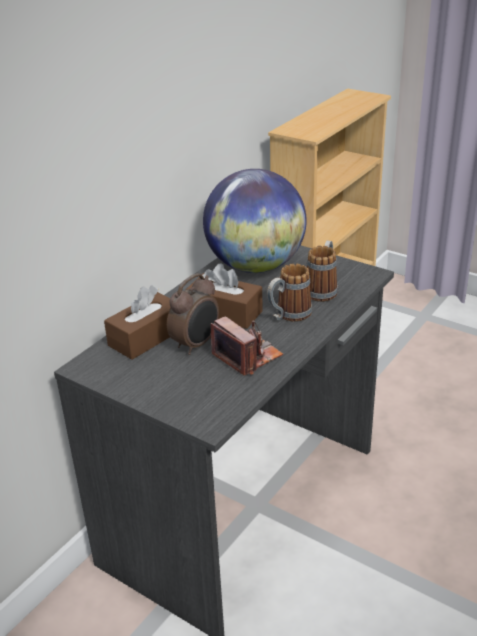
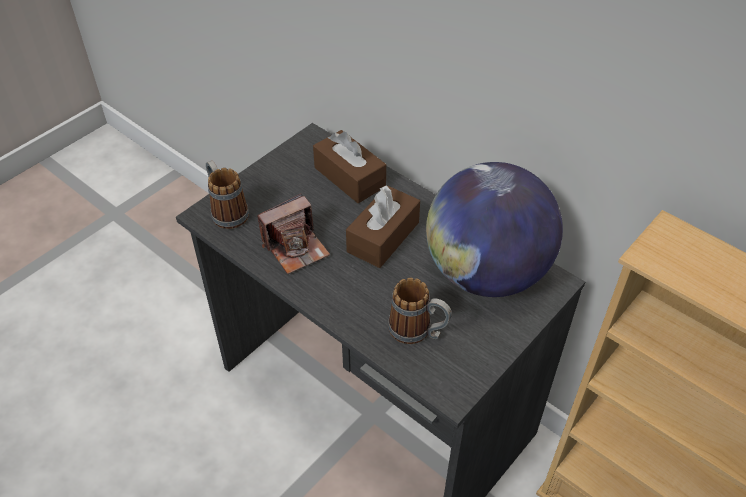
camera: 95 degrees right, 15 degrees up
alarm clock [167,273,219,355] -> none
mug [267,264,312,322] -> mug moved to [206,160,249,229]

